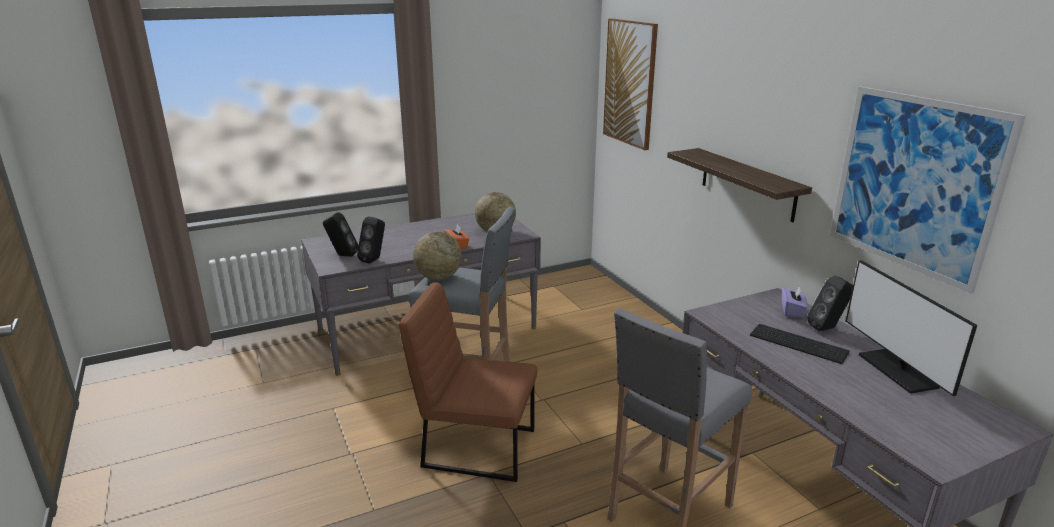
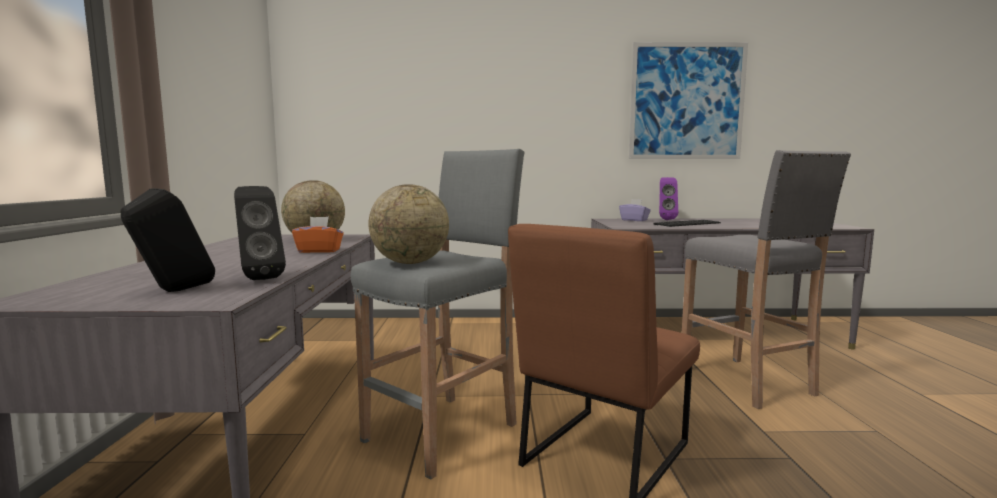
camera: 65 degrees left, 15 degrees down
picture [603,18,658,150] -> none
shelf [667,148,812,222] -> none
black speaker [807,276,853,331] -> purple speaker [659,177,678,220]
monitor [846,260,977,396] -> none

